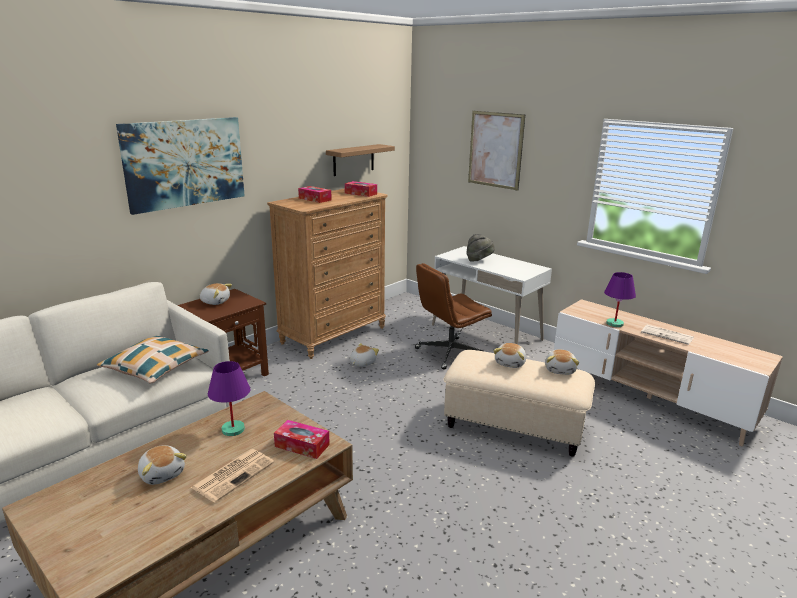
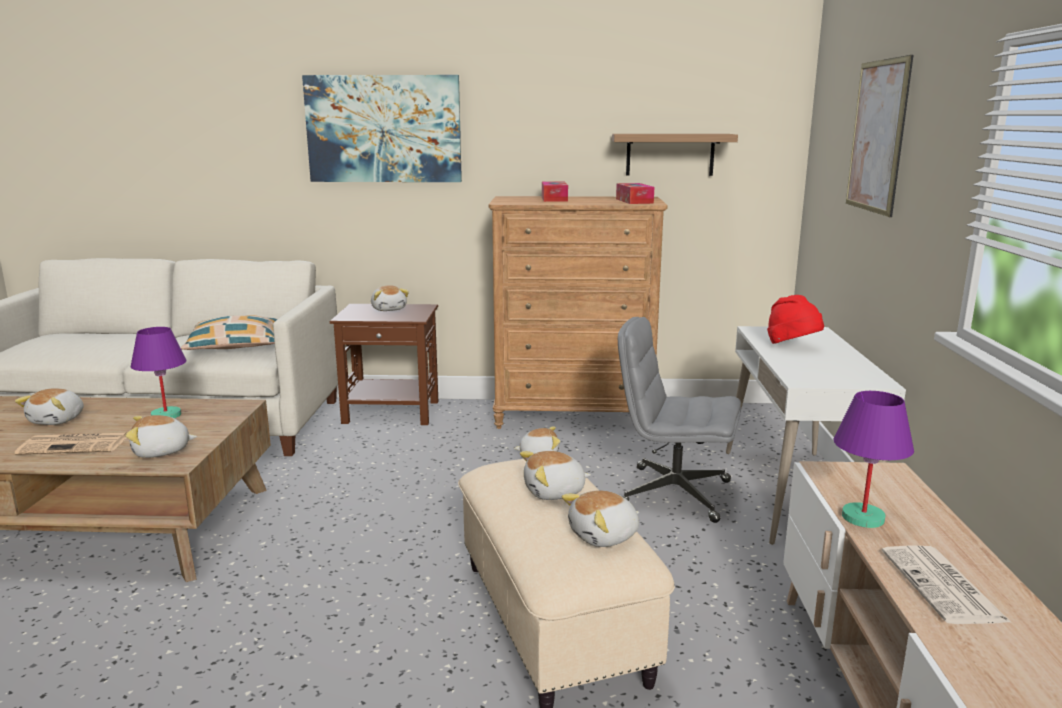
camera: 50 degrees right, 5 degrees down
tissue box [274,420,330,459] -> plush toy [126,415,197,458]
brown office chair [415,263,492,370] -> grey office chair [618,317,741,523]
grey hat [466,234,495,262] -> red hat [767,295,824,344]

